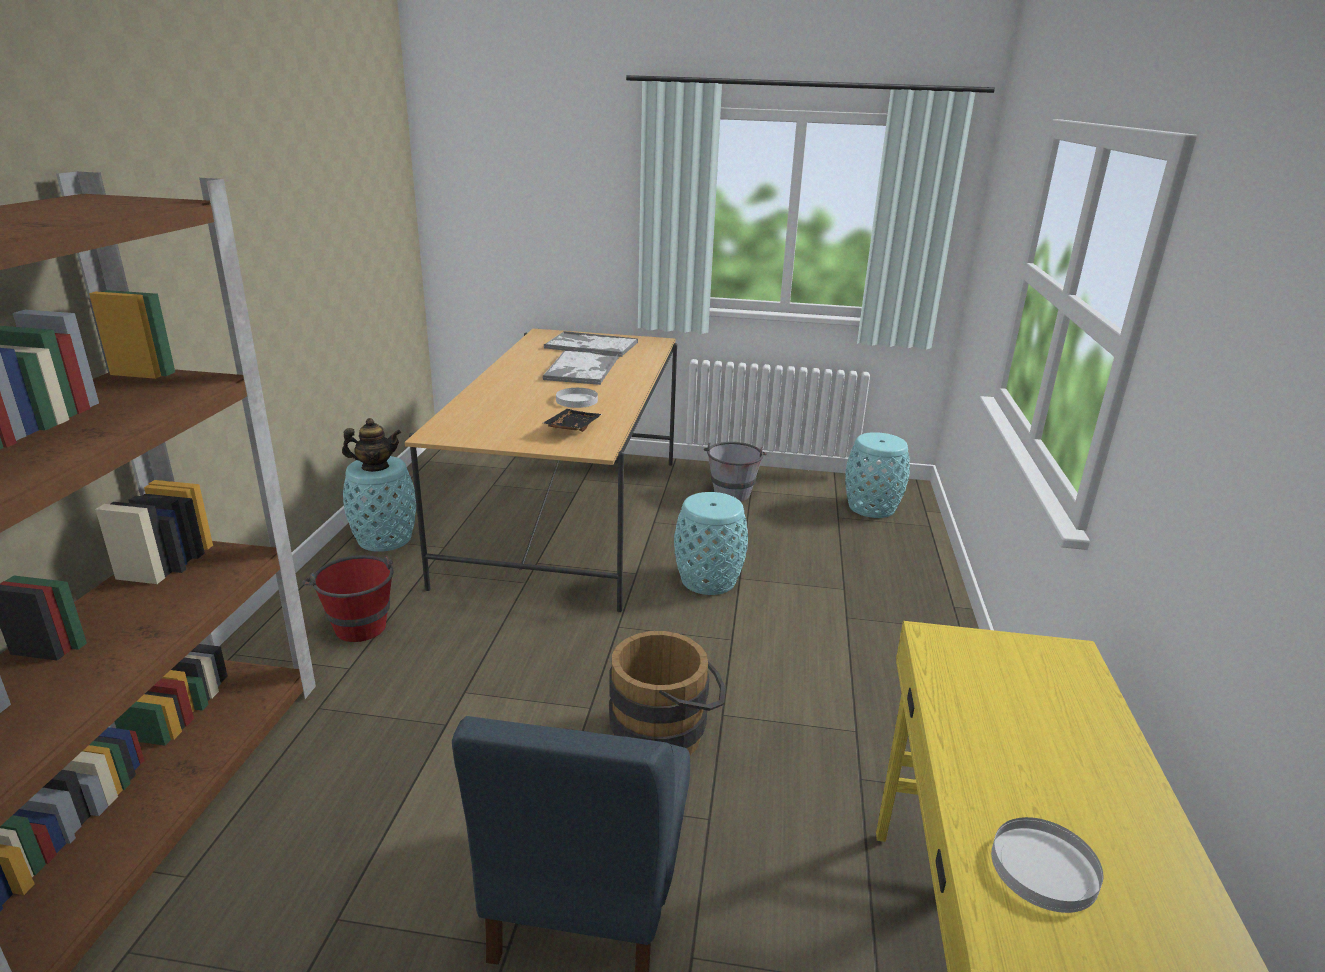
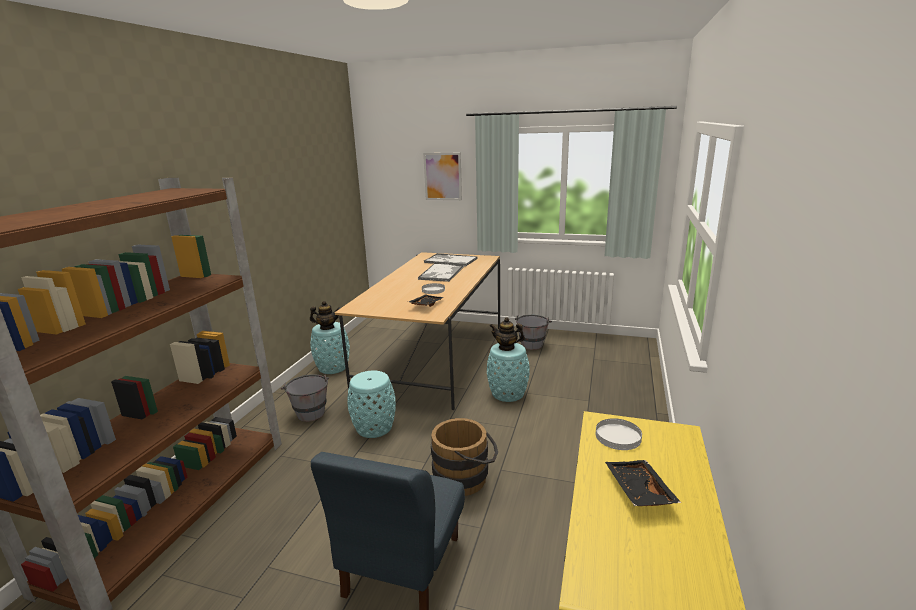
camera: 10 degrees right, 5 degrees down
red bucket [303,555,394,642] -> grey bucket [281,374,329,422]
turquoise stool [845,432,910,518] -> turquoise stool moved to [348,371,396,438]
white plate [991,817,1103,913] -> white plate moved to [596,418,642,450]
none -> picture [423,153,462,200]
none -> teapot [490,318,525,351]
none -> black tray [605,460,681,506]

